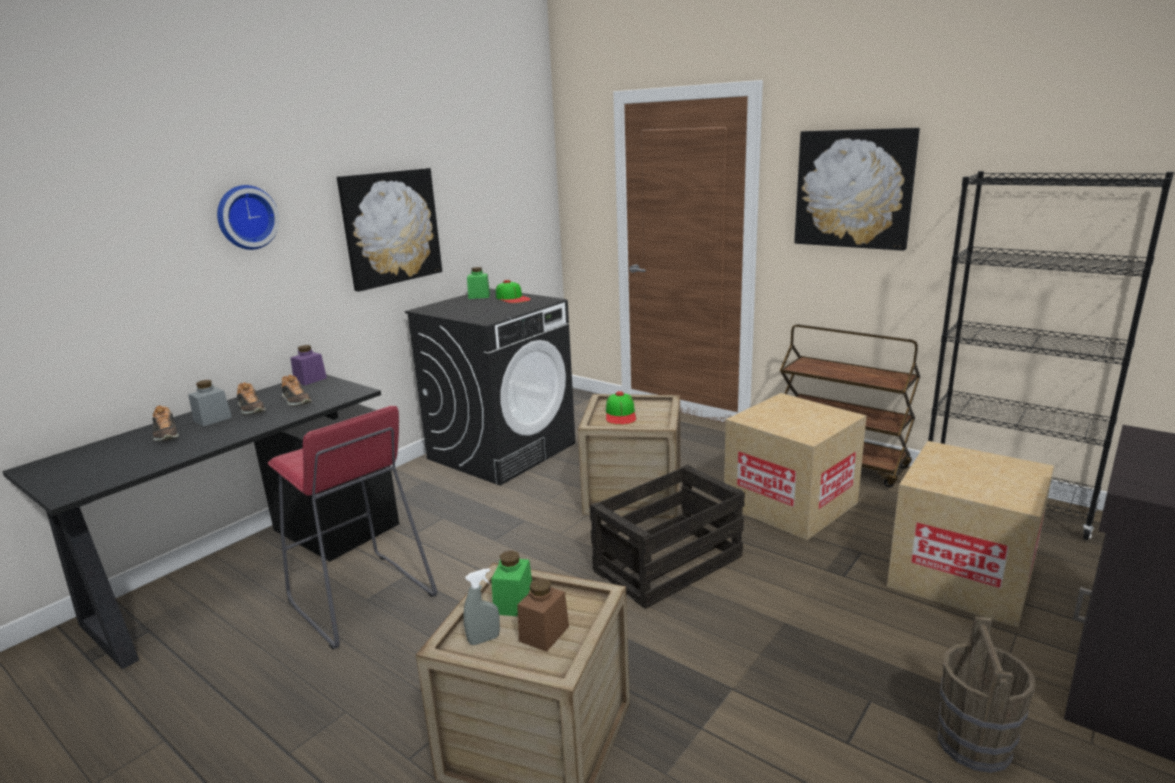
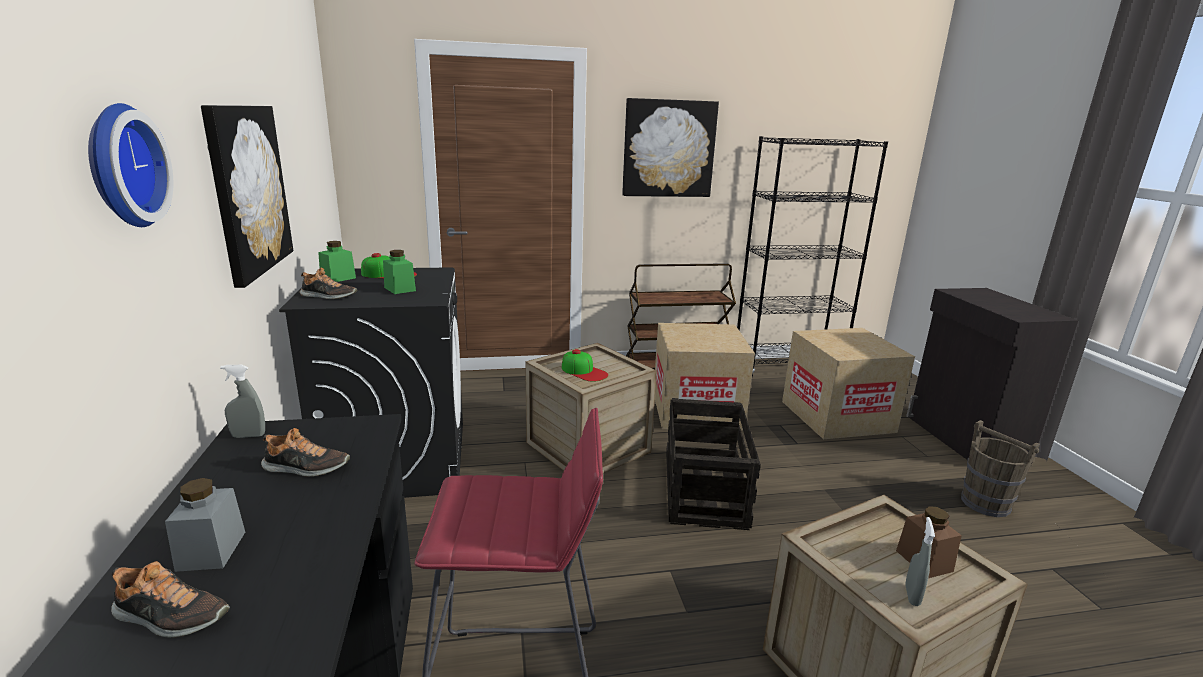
camera: 50 degrees left, 0 degrees up
shoe [237,382,266,414] -> shoe moved to [300,267,357,299]
purple jar [290,345,327,385] -> grey spray bottle [220,365,265,438]
green jar [491,551,532,616] -> green jar moved to [383,250,416,294]

